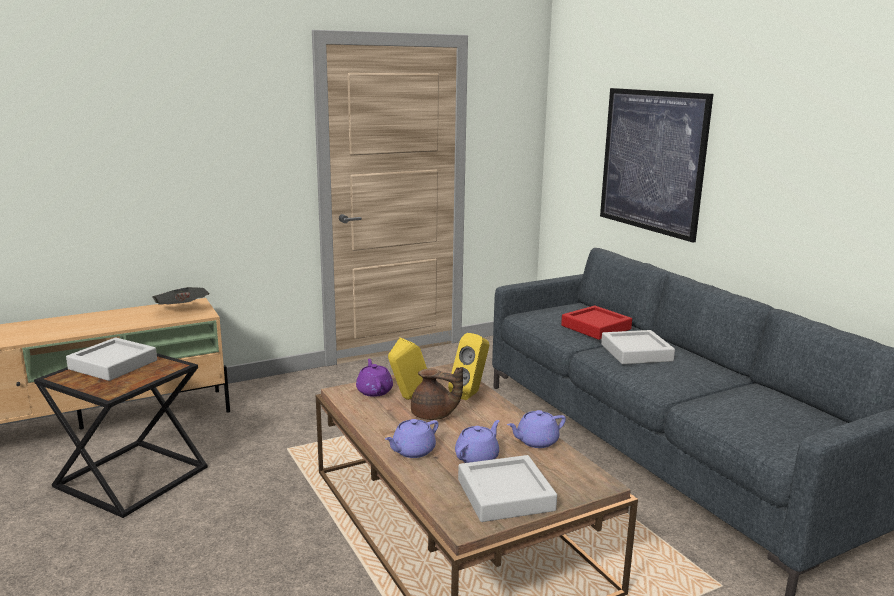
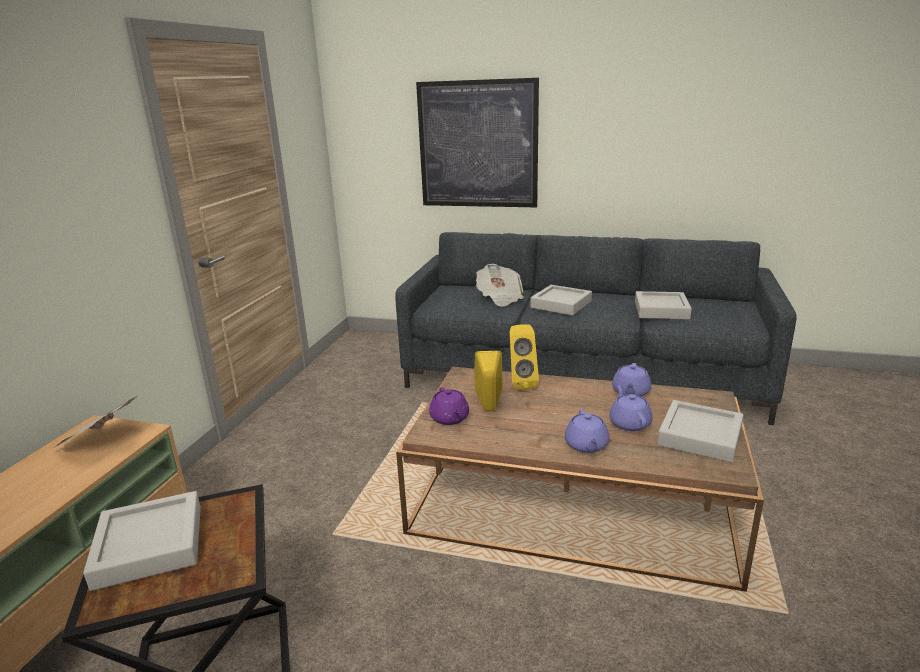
camera: 45 degrees left, 5 degrees up
purple teapot [356,359,393,397] -> purple teapot turned 135 degrees counterclockwise [429,387,469,425]
brown teapot [411,367,463,420] -> none
red tray [561,306,632,340] -> newspaper [476,264,524,307]
none -> grey tray [635,291,692,320]

